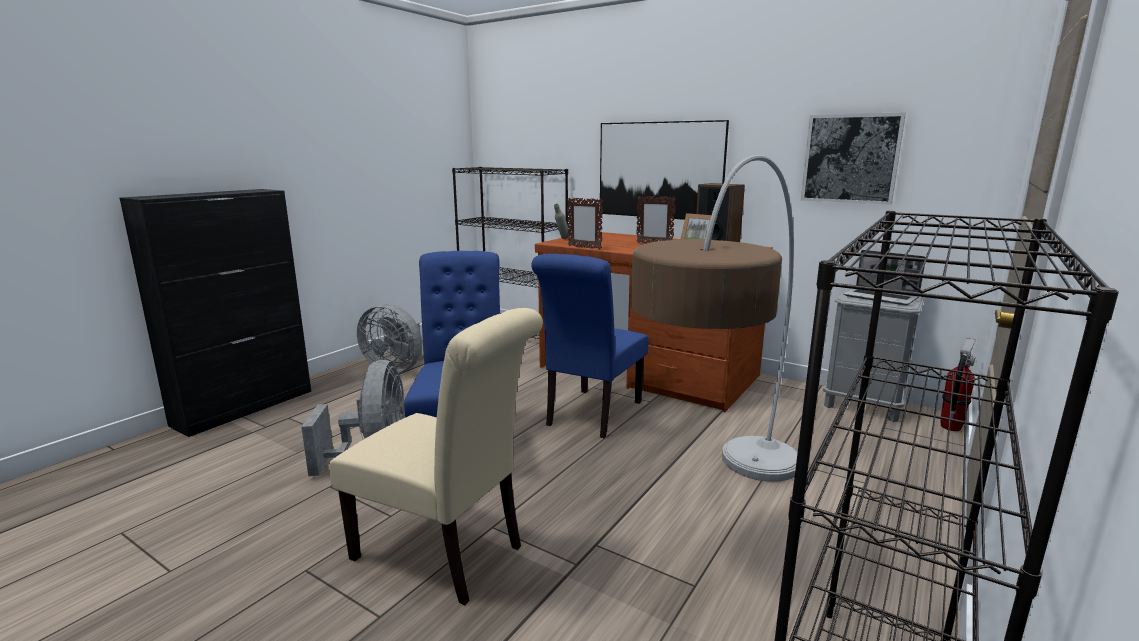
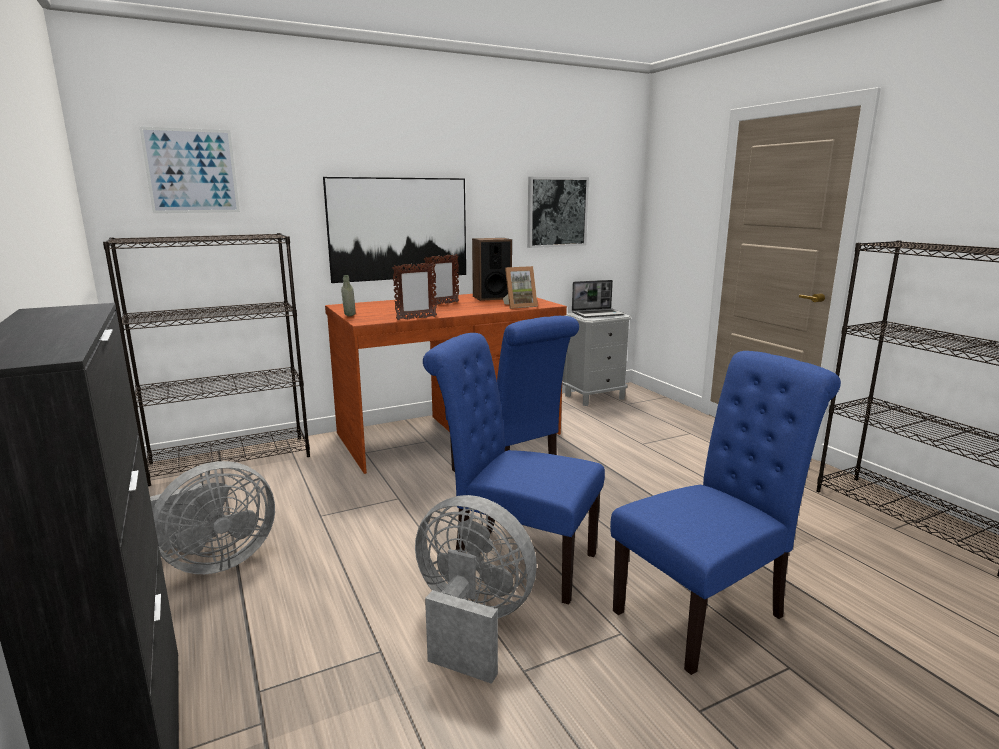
camera: 60 degrees left, 0 degrees up
beige chair [329,308,543,605] -> blue chair [610,351,841,675]
floor lamp [631,155,798,482] -> none
fire extinguisher [940,338,976,431] -> none
none -> picture [140,127,240,213]

